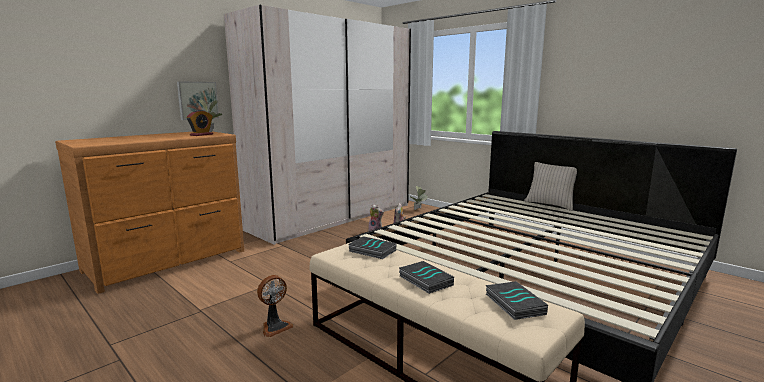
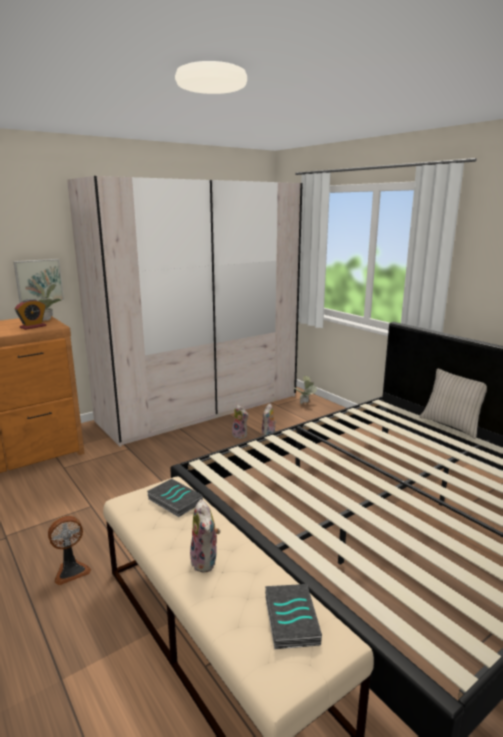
camera: 10 degrees right, 5 degrees up
book [399,261,454,294] -> plush toy [190,499,220,573]

